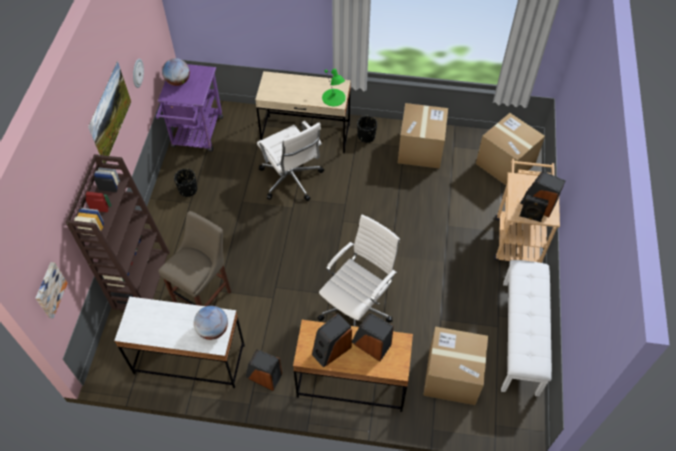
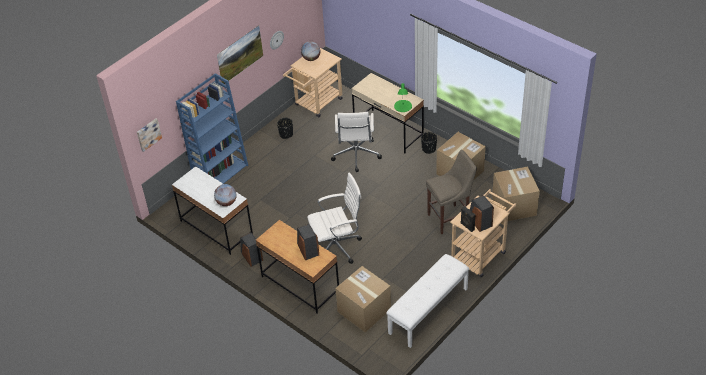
camera: 35 degrees right, 10 degrees down
brown bookcase [66,154,170,311] -> blue bookcase [176,73,248,184]
purple cart [156,64,223,152] -> beige cart [283,48,343,117]
beige stool [158,211,231,306] -> beige stool moved to [426,150,477,234]
speaker [312,313,352,368] -> none

